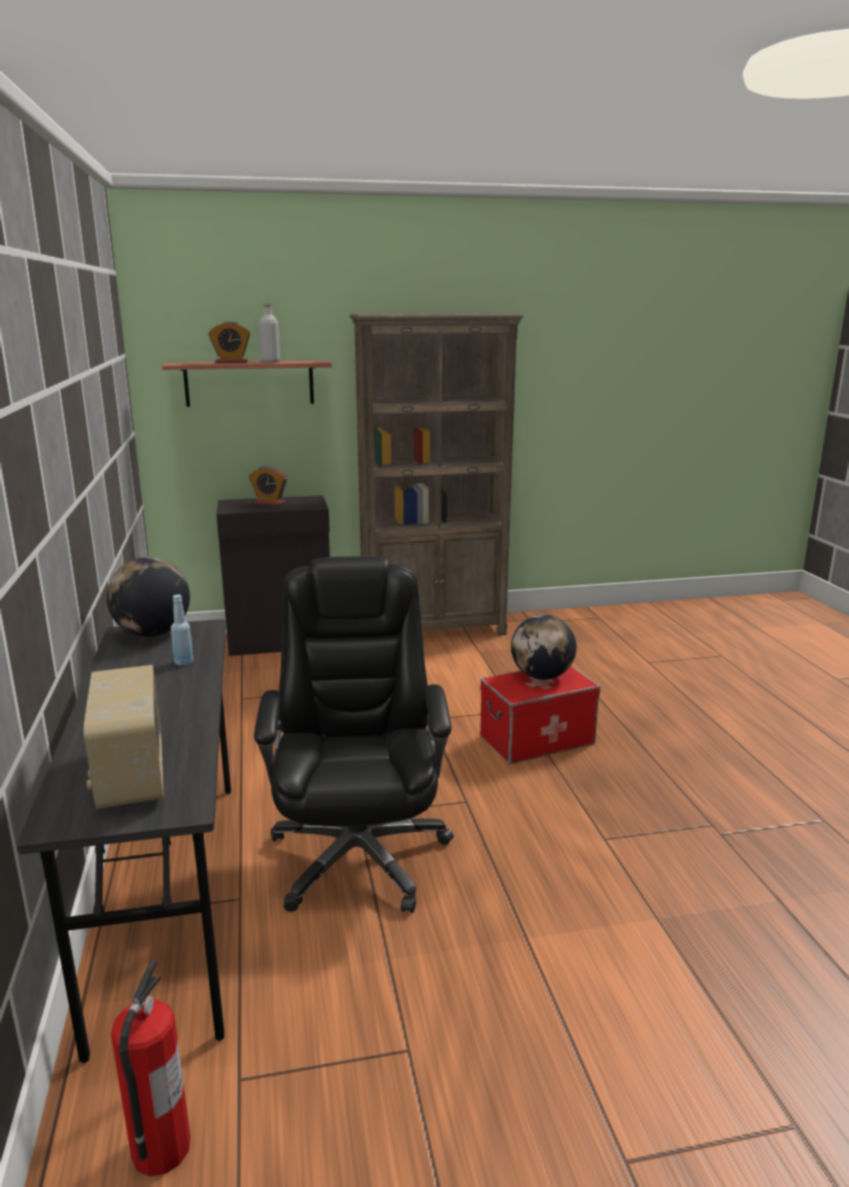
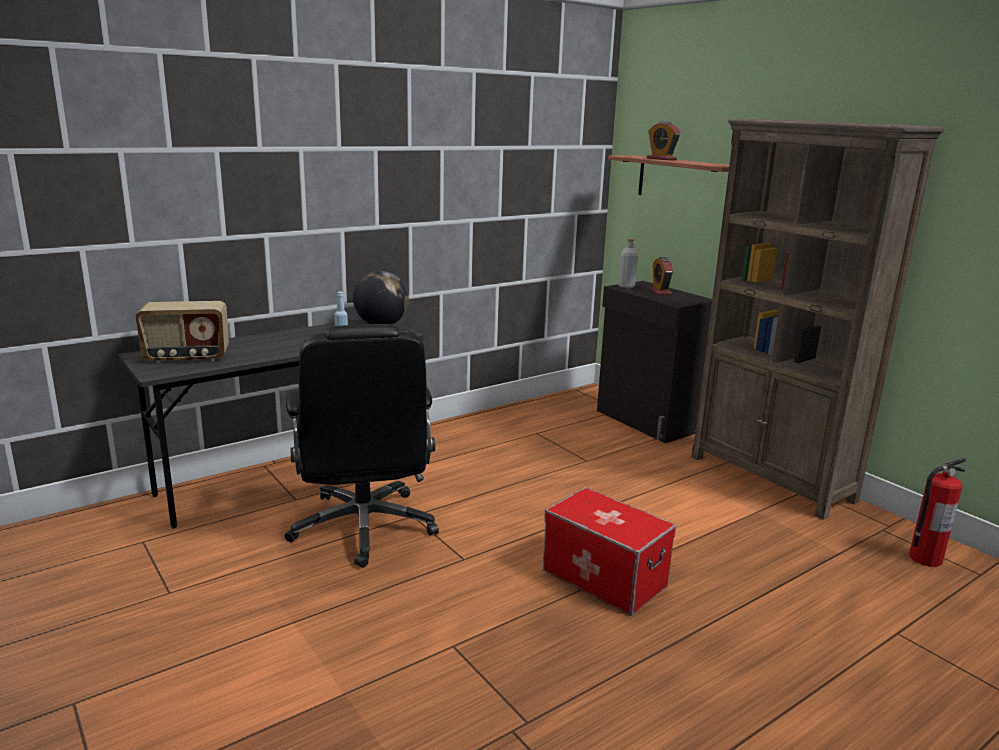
camera: 65 degrees right, 0 degrees up
radio [84,665,164,809] -> radio turned 150 degrees counterclockwise [135,301,229,363]
fire extinguisher [111,959,190,1176] -> fire extinguisher moved to [909,458,966,567]
black office chair [254,556,454,913] -> black office chair turned 105 degrees clockwise [285,324,439,568]
grey bottle [258,304,280,363] -> grey bottle moved to [618,238,638,288]
globe [511,614,577,680] -> none

